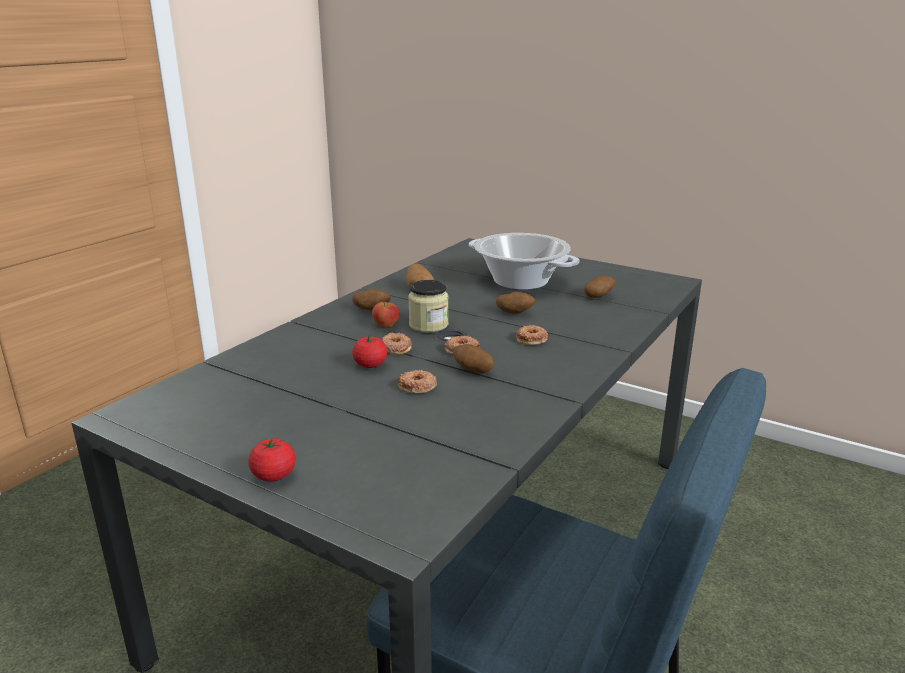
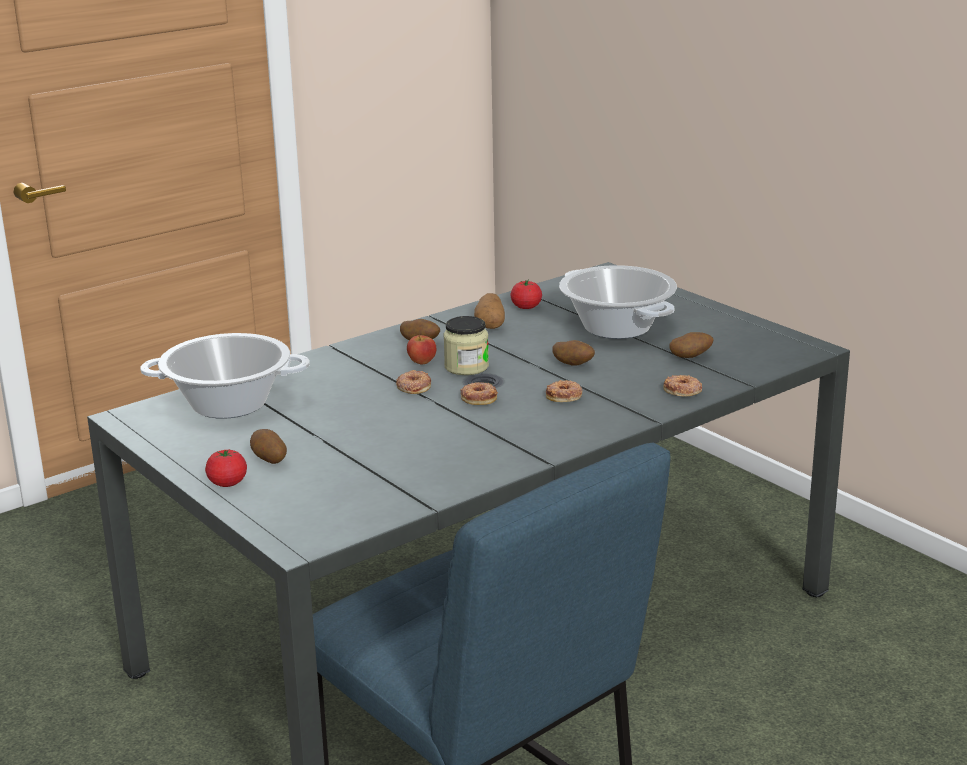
camera: 20 degrees right, 0 degrees up
tomato [352,335,387,368] -> tomato moved to [510,279,542,309]
donut [398,370,437,393] -> donut moved to [663,375,702,396]
potato [453,344,494,373] -> potato moved to [250,429,287,464]
none -> cooking pot [140,333,310,419]

